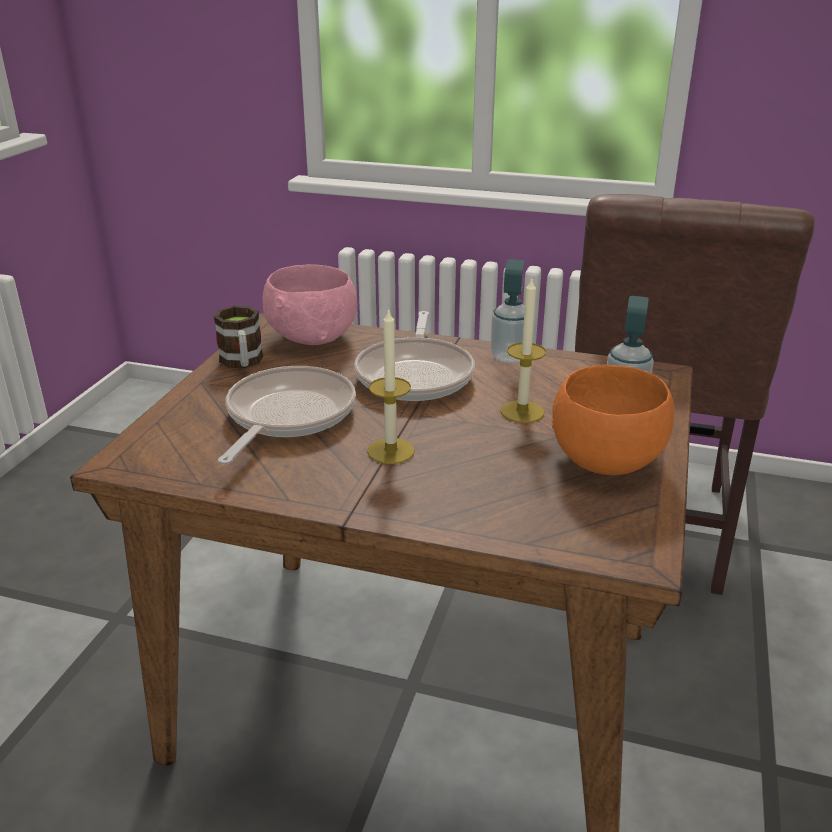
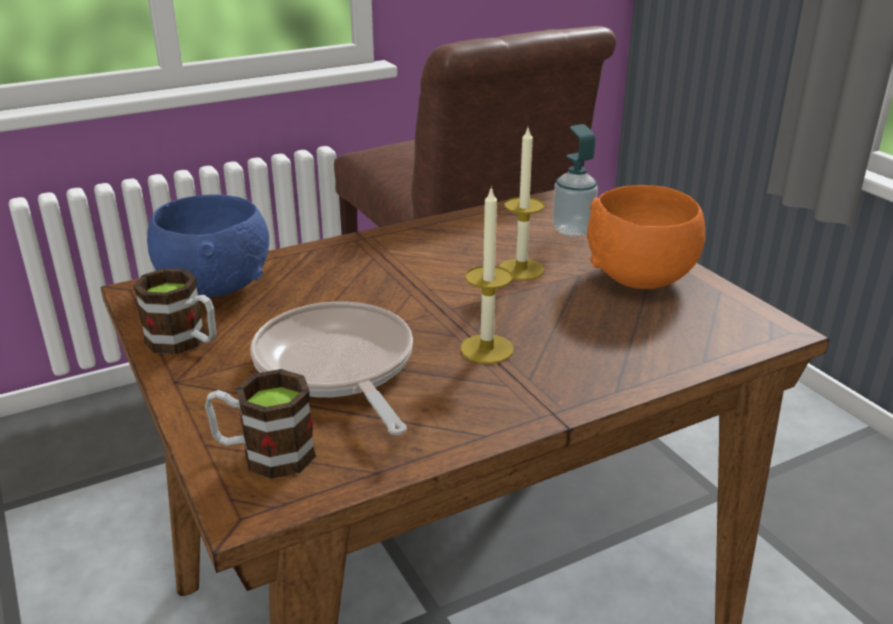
camera: 45 degrees left, 0 degrees up
pink bowl [262,264,357,345] -> blue bowl [147,194,269,297]
frying pan [354,311,475,401] -> none
soap dispenser [491,259,525,363] -> none
none -> mug [205,369,316,479]

